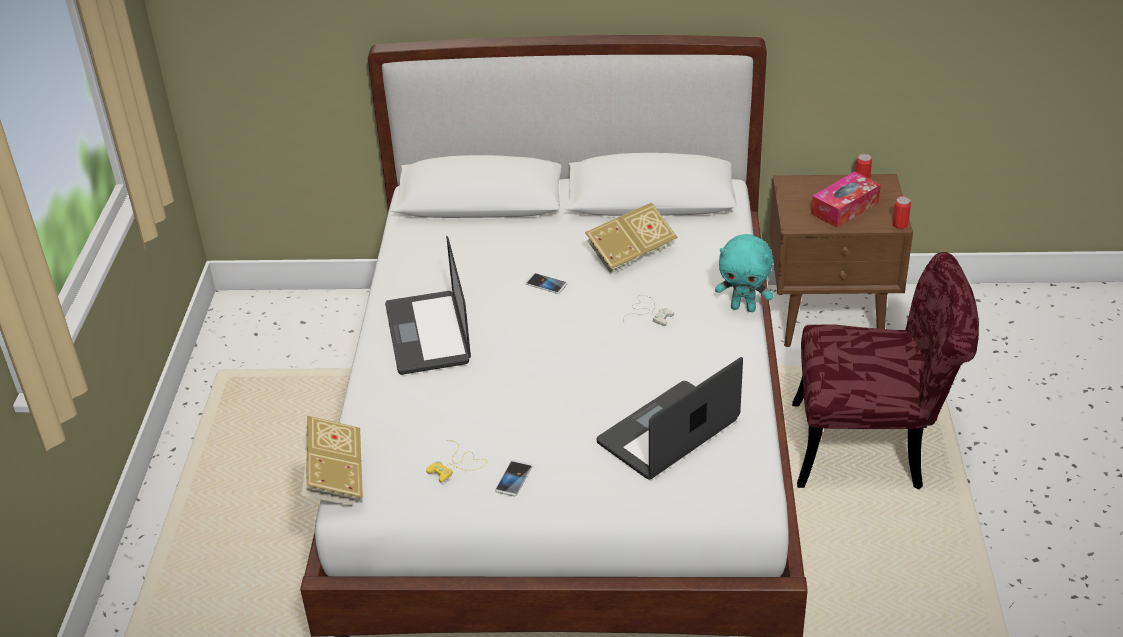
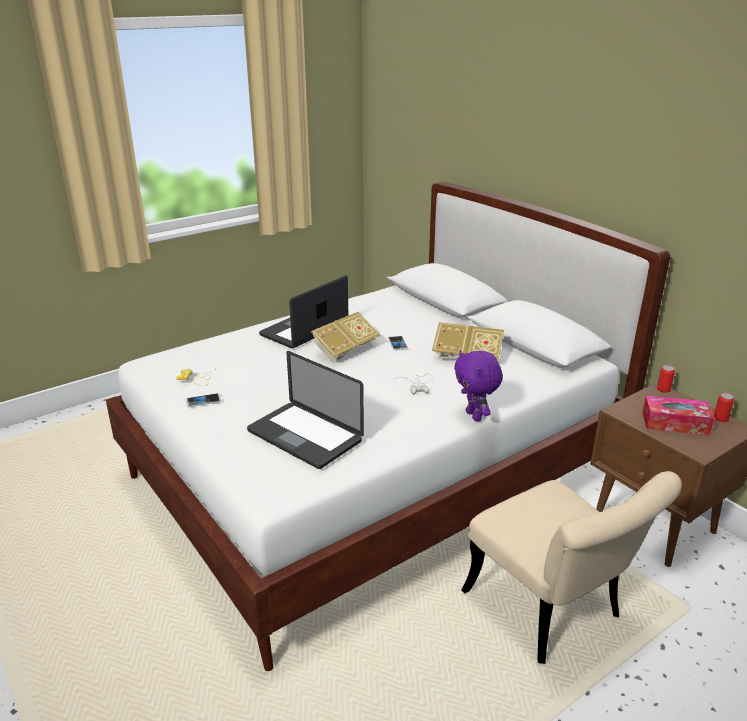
camera: 50 degrees right, 10 degrees down
book [302,416,363,506] -> book moved to [311,312,381,363]
laptop [597,357,743,480] -> laptop turned 150 degrees counterclockwise [247,351,364,469]
turquoise plush toy [715,234,773,312] -> purple plush toy [454,350,503,421]
red chair [792,252,979,490] -> beige chair [461,471,682,664]
can [892,196,911,229] -> can moved to [657,365,675,393]

